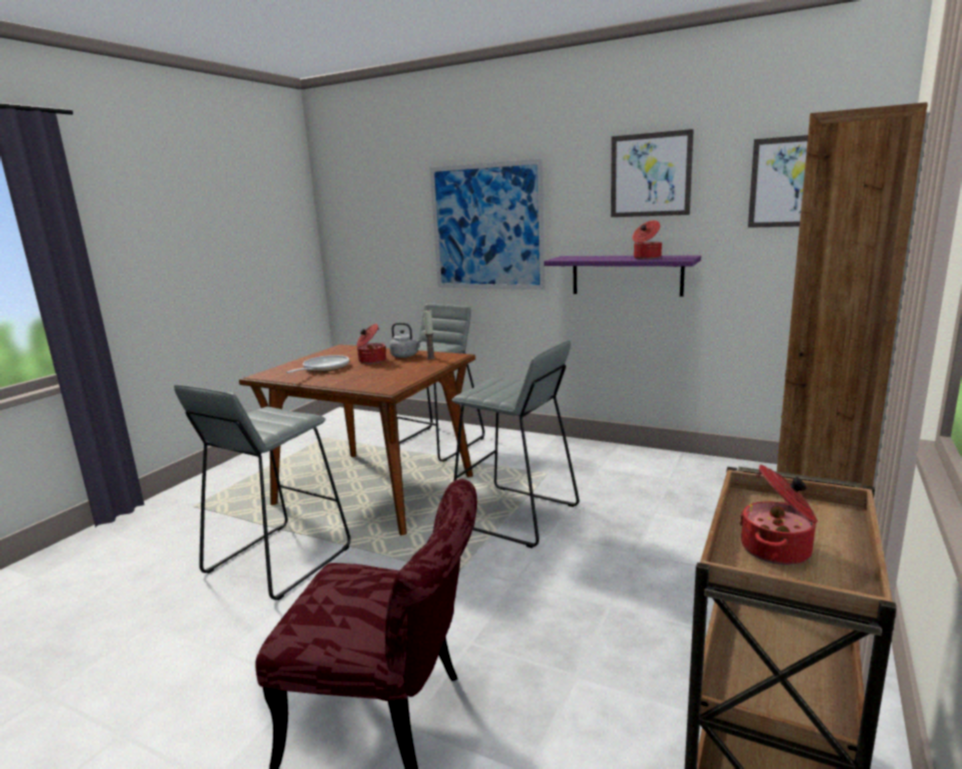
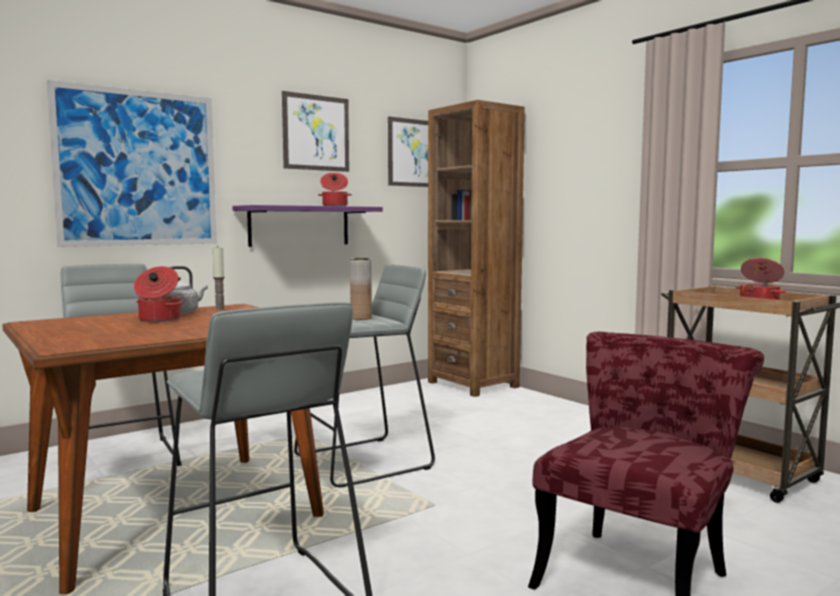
camera: 65 degrees left, 10 degrees down
frying pan [286,355,349,373] -> none
none -> brown vase [350,258,372,320]

